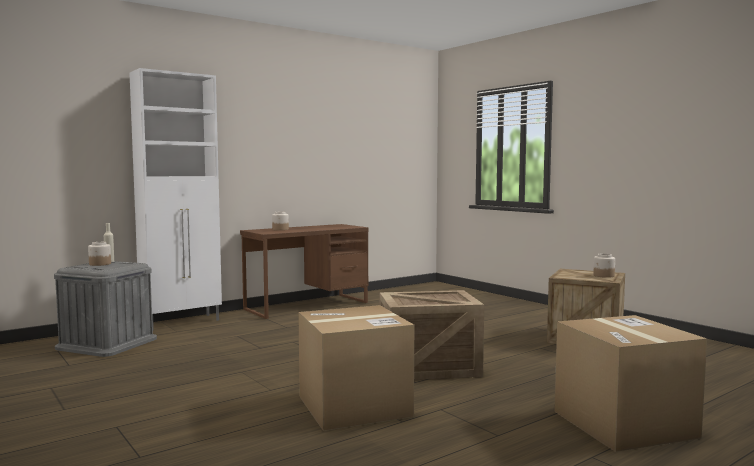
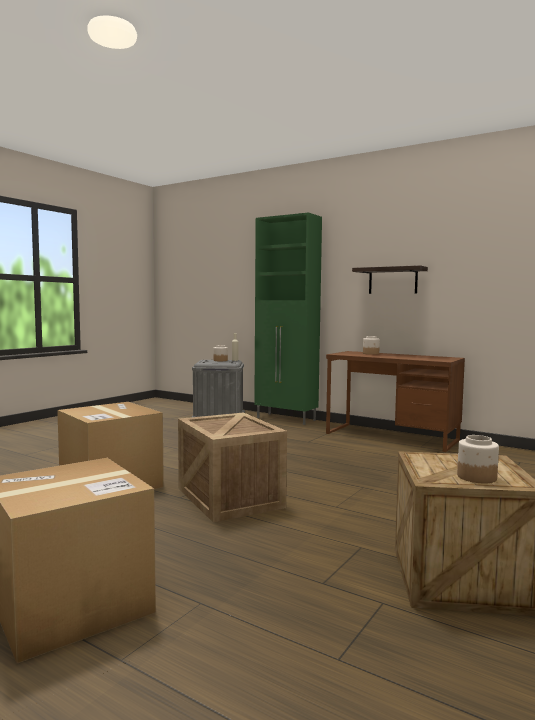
camera: 70 degrees right, 0 degrees up
white cabinet [129,68,222,330] -> green cabinet [254,212,322,425]
none -> shelf [352,265,428,294]

